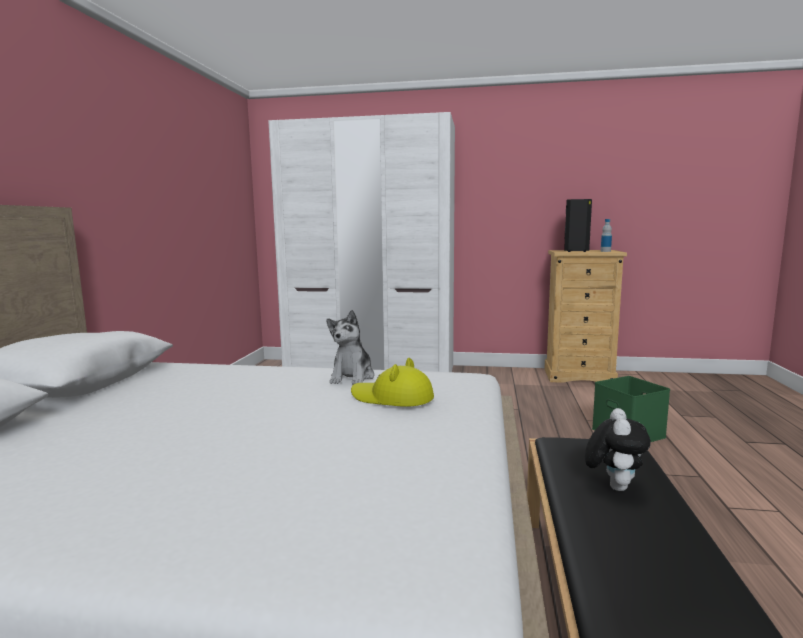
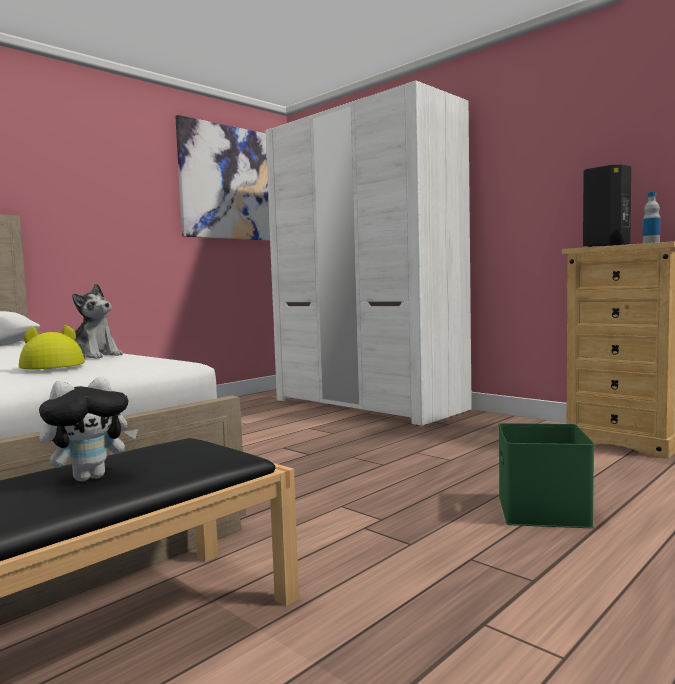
camera: 35 degrees right, 5 degrees down
plush toy [326,310,374,385] -> plush toy turned 105 degrees counterclockwise [72,283,123,359]
none -> picture [175,115,270,241]

